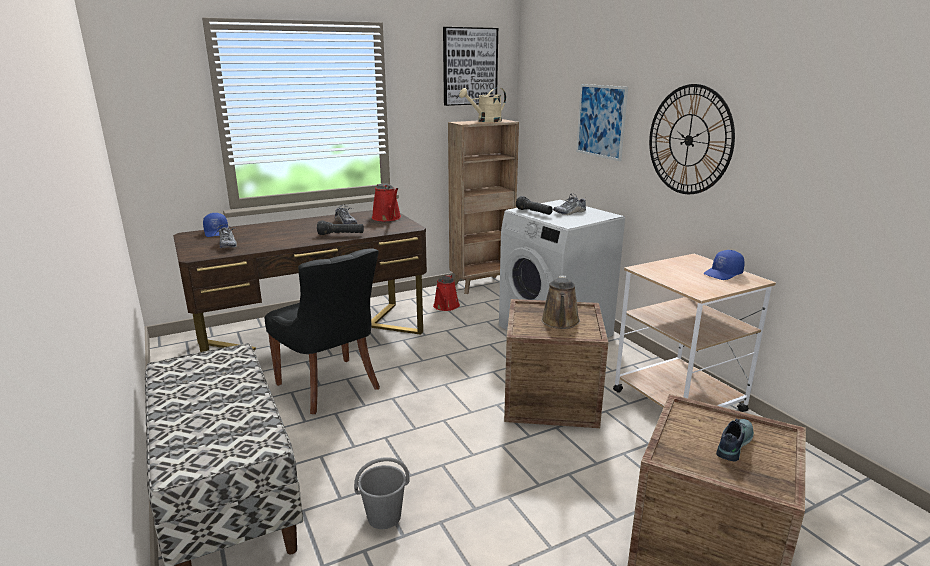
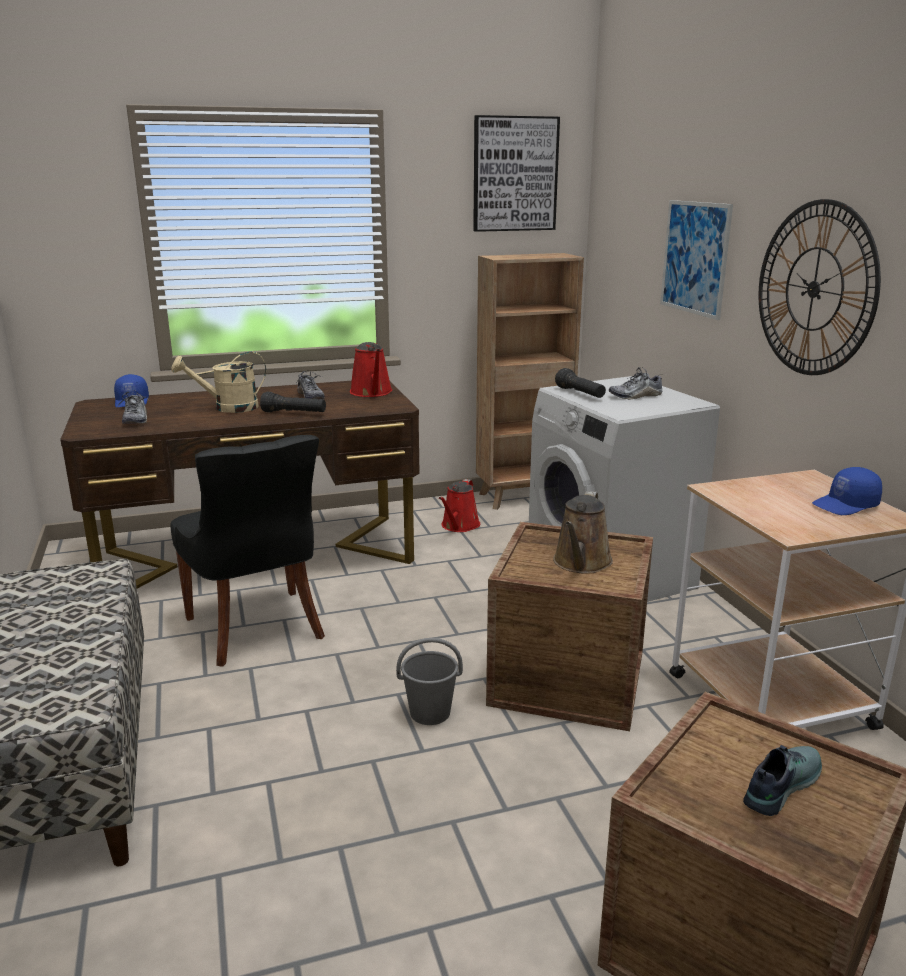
camera: 10 degrees right, 0 degrees up
grey bucket [354,457,409,529] -> grey bucket moved to [396,638,463,725]
beige watering can [459,88,506,122] -> beige watering can moved to [171,352,266,413]

